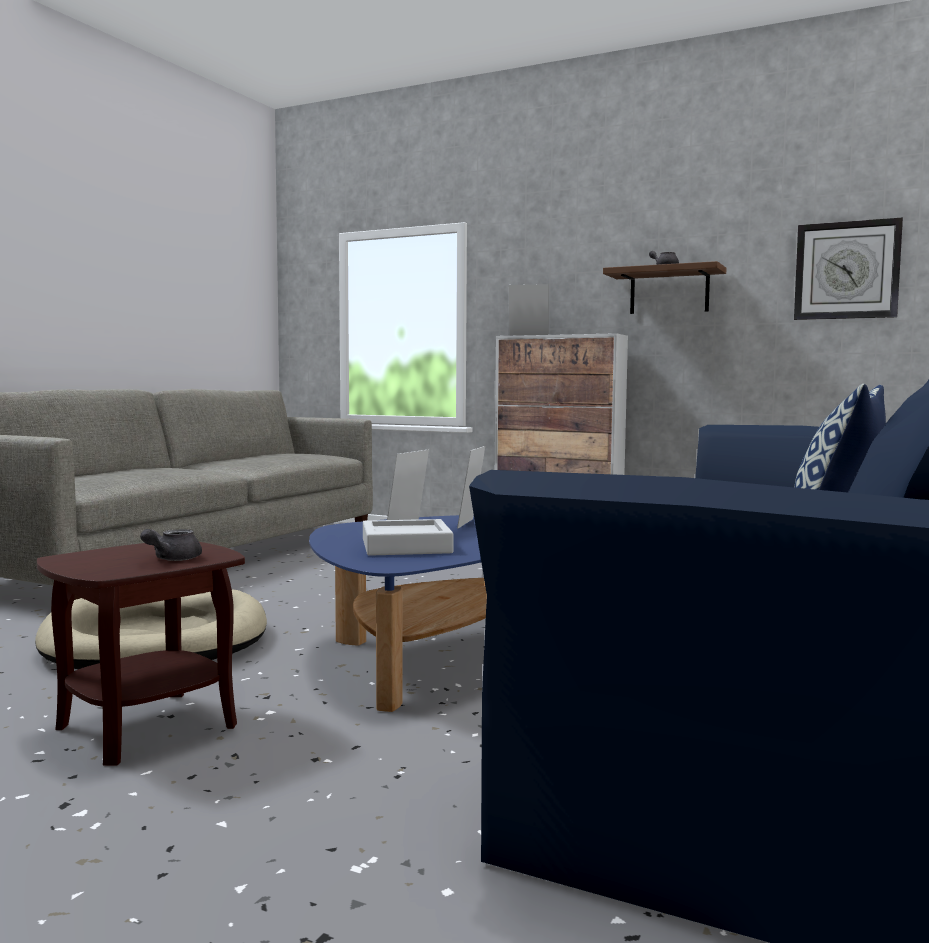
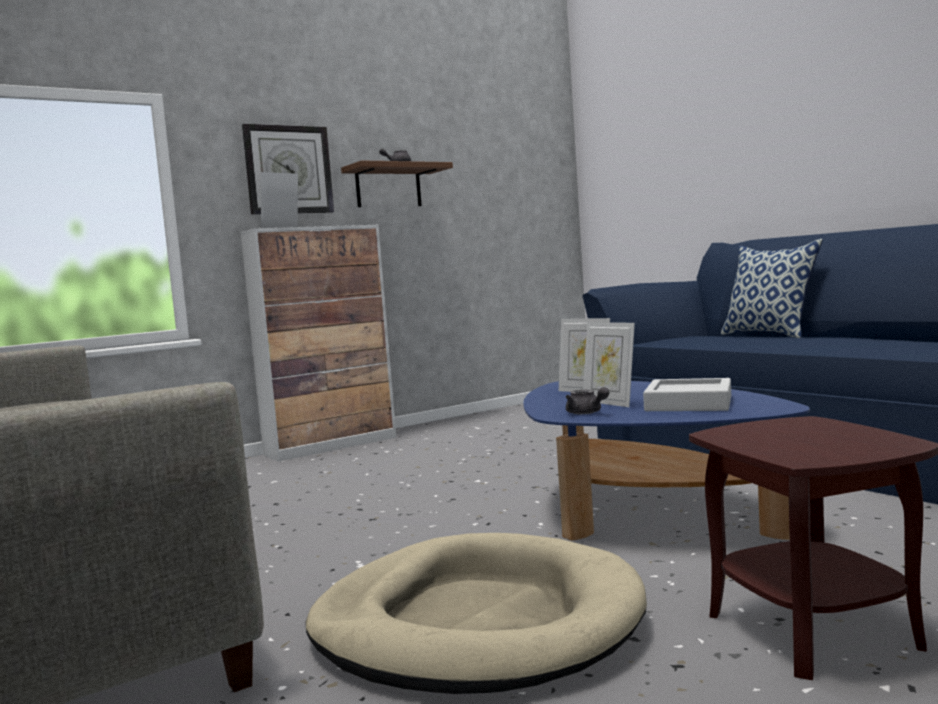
camera: 60 degrees left, 0 degrees up
grey teapot [140,529,202,561] -> grey teapot moved to [566,387,610,414]
wall clock [794,218,903,320] -> wall clock moved to [242,124,334,215]

